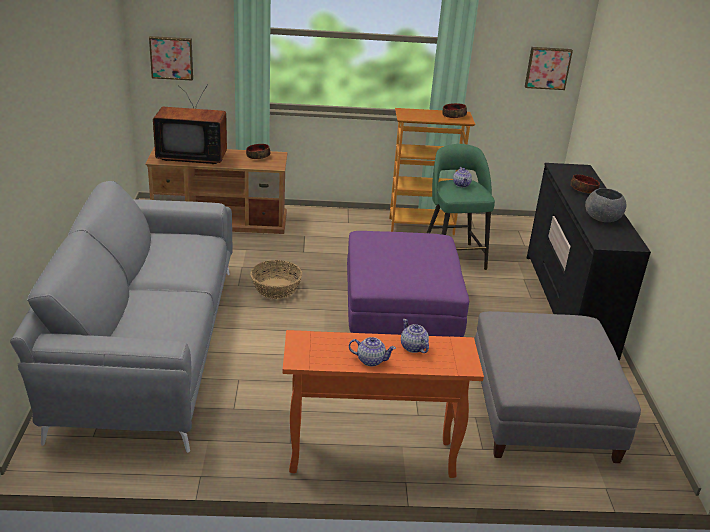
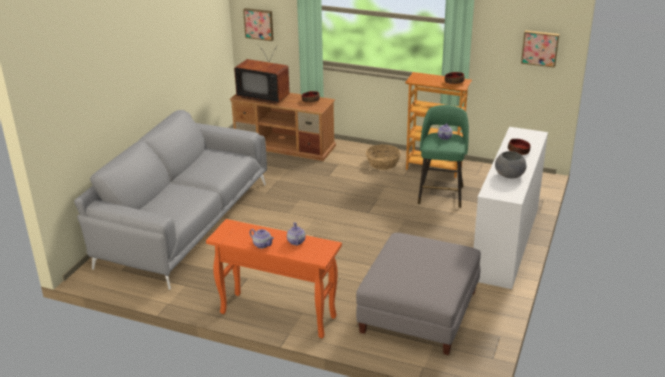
camera: 25 degrees right, 0 degrees up
basket [250,260,302,299] -> basket moved to [366,144,401,170]
purple ottoman [347,231,469,337] -> none
black dresser [527,163,651,360] -> white dresser [474,127,548,289]

